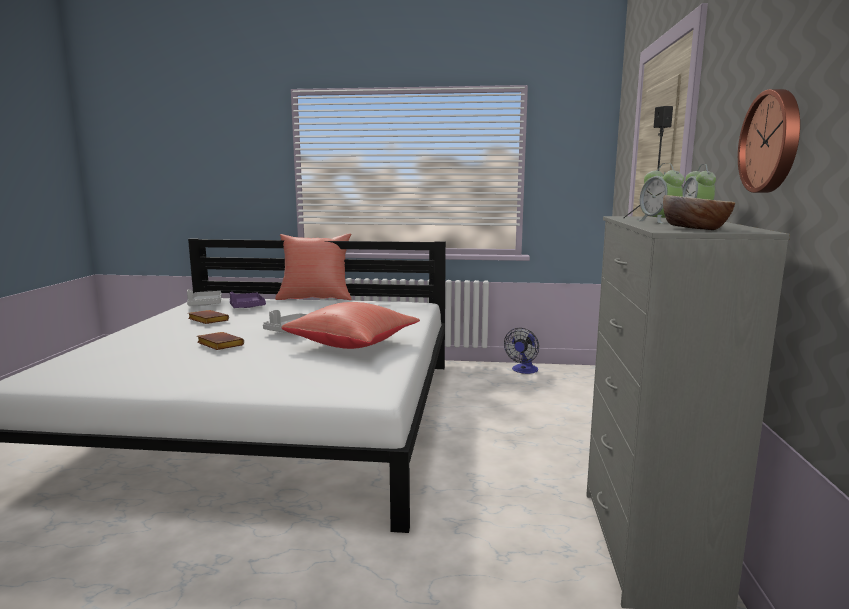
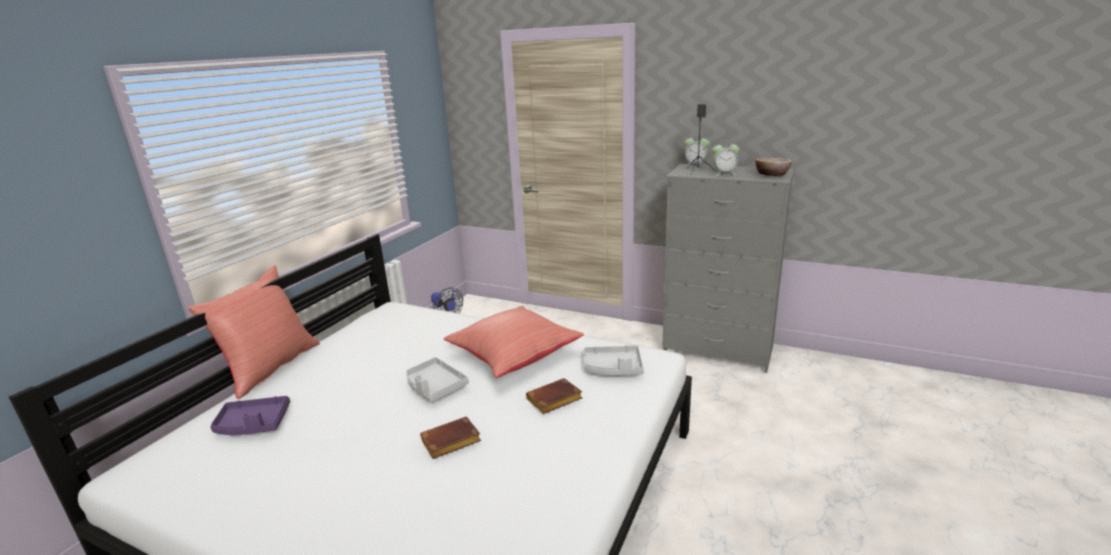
camera: 70 degrees left, 10 degrees up
grey tray [187,289,222,306] -> grey tray moved to [584,345,644,375]
brown book [188,310,229,324] -> brown book moved to [526,378,582,414]
wall clock [738,89,800,193] -> none

